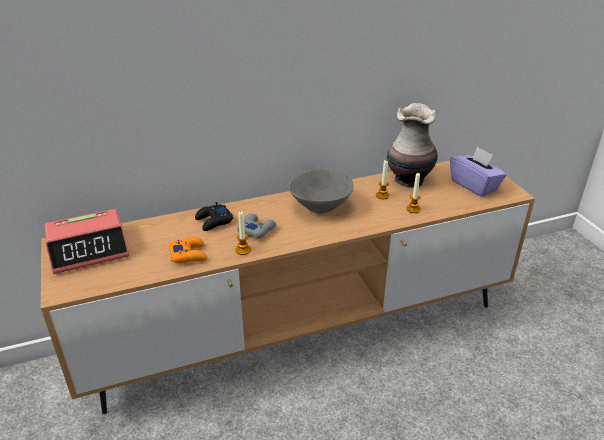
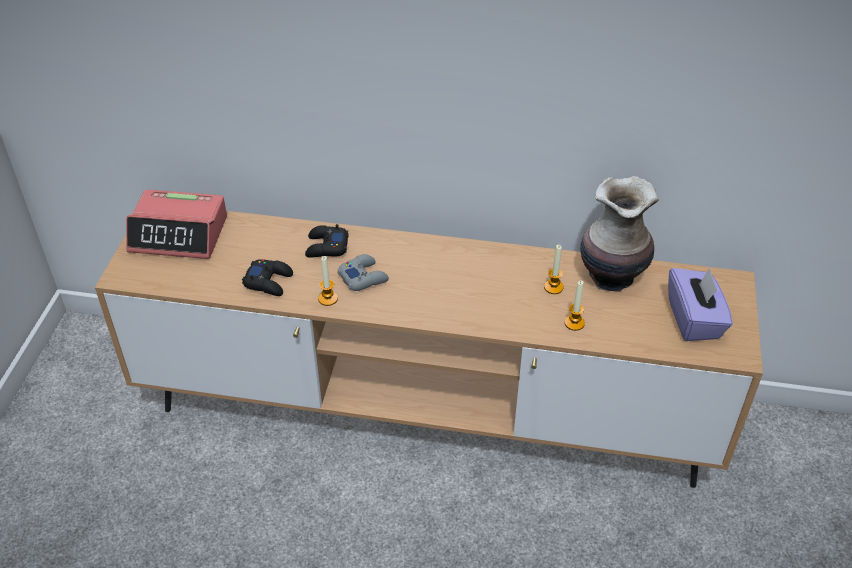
camera: 30 degrees right, 10 degrees up
orange game controller [169,237,208,263] -> black game controller [242,259,293,296]
grey bowl [289,169,354,214] -> none

